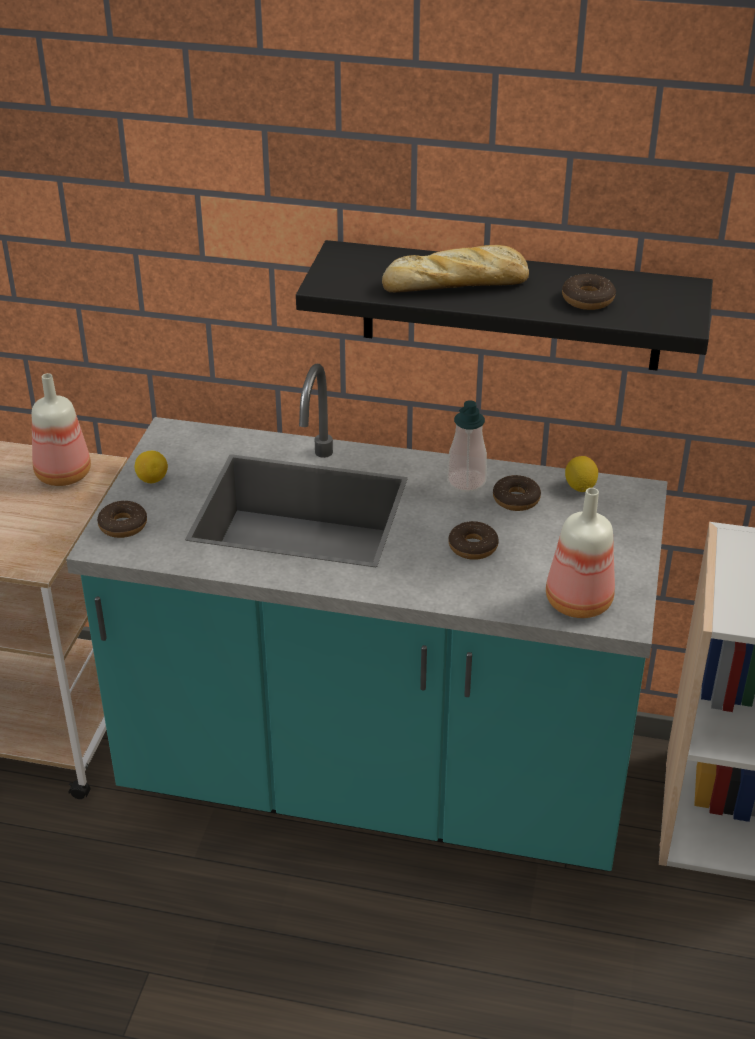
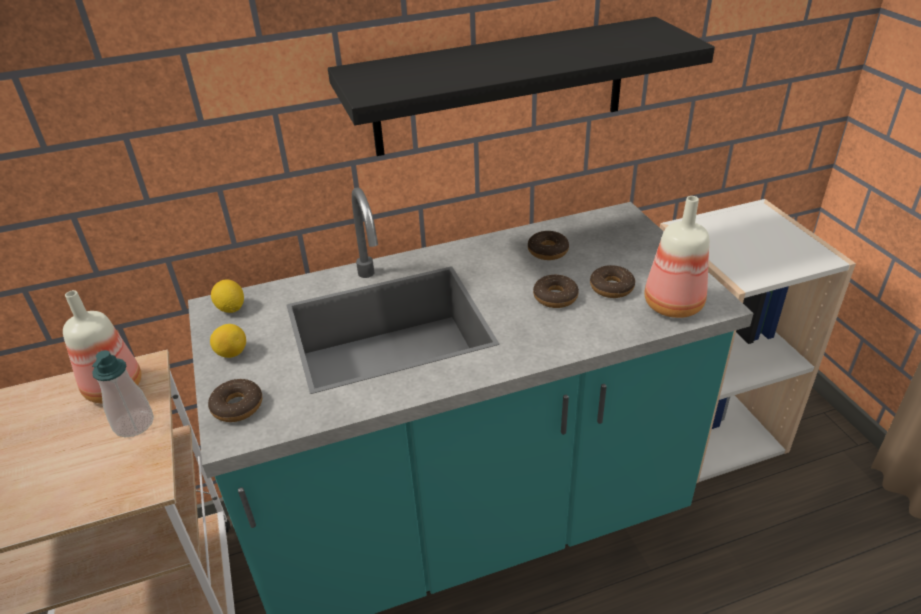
camera: 30 degrees left, 0 degrees up
bread [382,245,529,293] -> none
soap dispenser [447,400,487,492] -> soap dispenser moved to [92,350,154,437]
donut [562,274,616,310] -> donut moved to [590,265,635,298]
lemon [565,456,598,492] -> lemon moved to [211,279,244,313]

